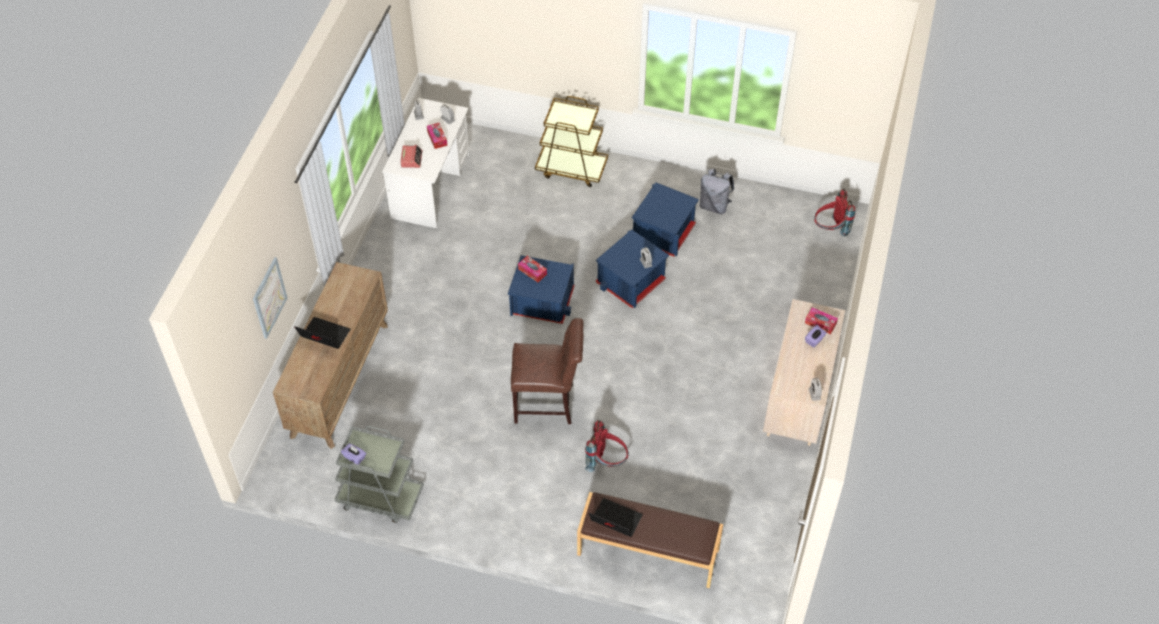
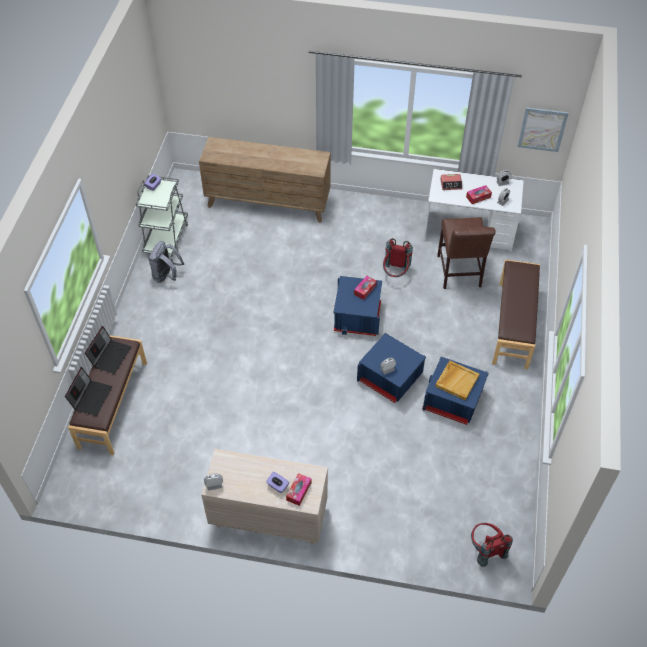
camera: 85 degrees right, 0 degrees up
picture [253,257,287,339] -> picture moved to [518,107,569,152]
laptop [294,317,350,349] -> laptop moved to [65,367,112,416]
brown chair [511,318,584,424] -> brown chair moved to [437,217,496,289]
brown cart [535,96,608,187] -> brown bench [492,260,540,369]
red backpack [585,420,629,472] -> red backpack moved to [383,238,413,277]
grey backpack [700,169,734,214] -> grey backpack moved to [148,241,184,283]
none -> beige tray [435,360,479,400]

